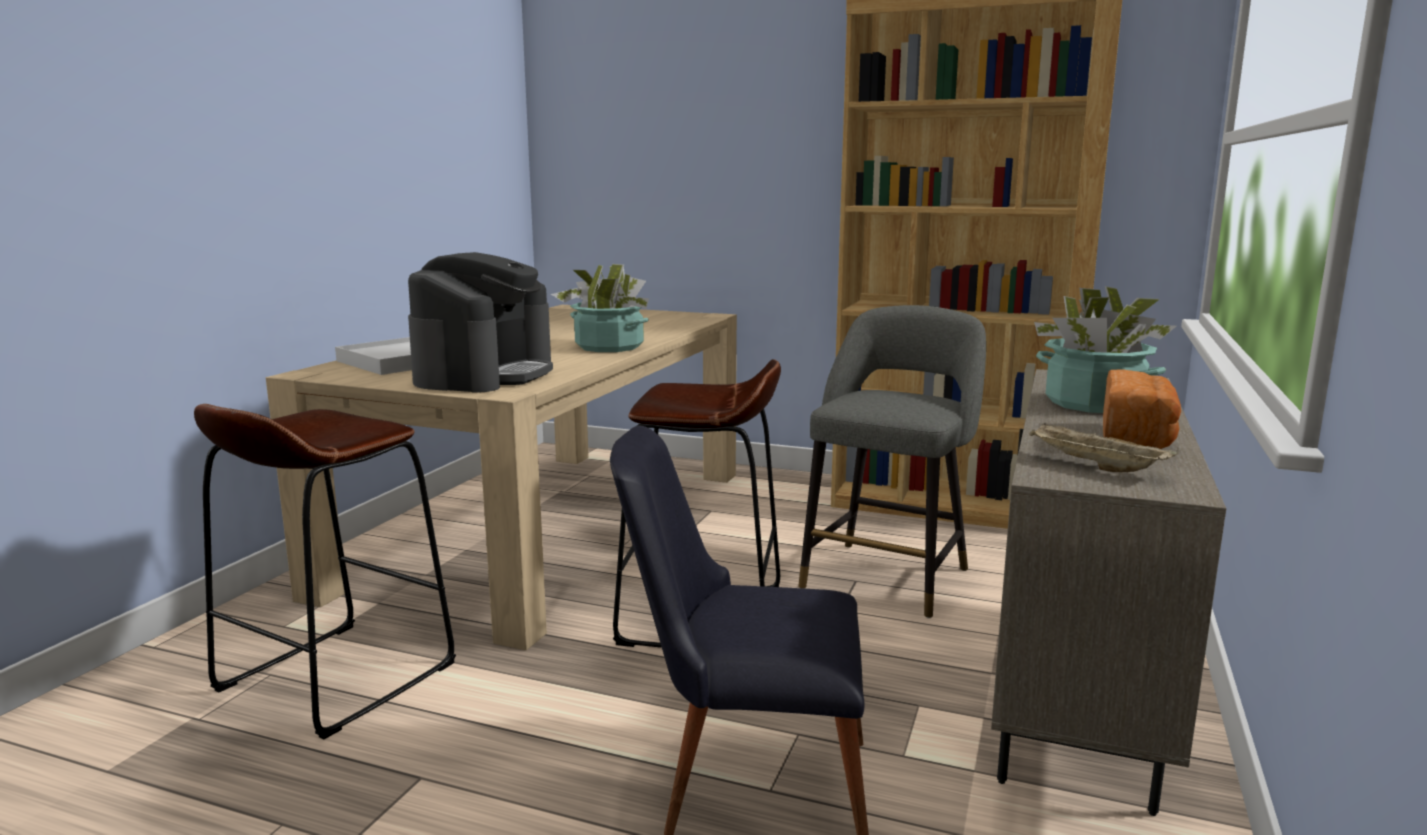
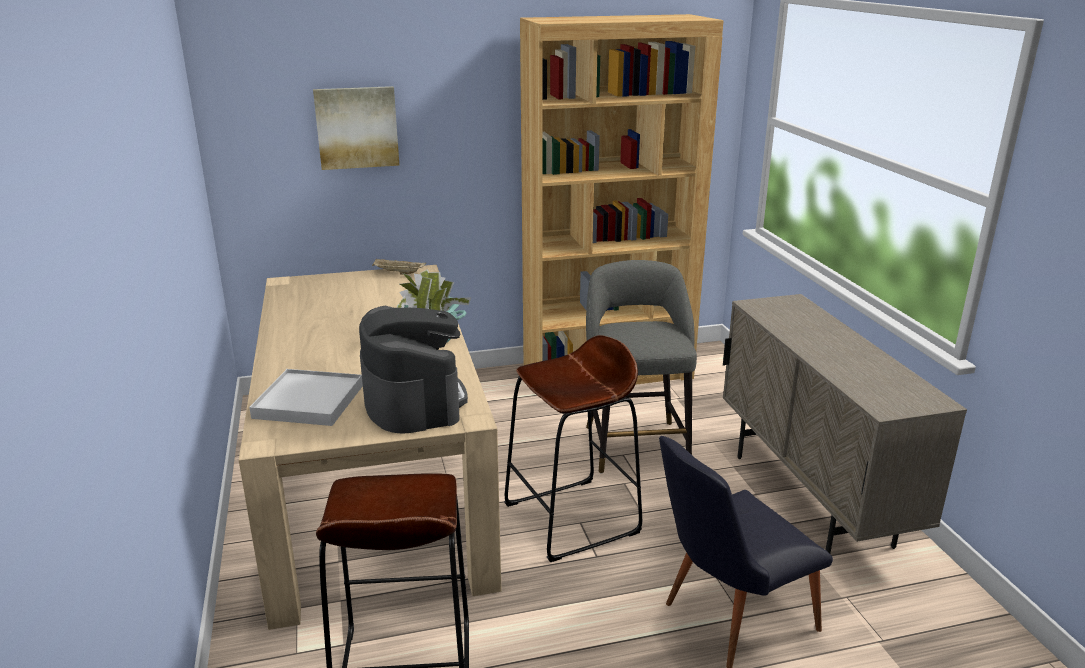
camera: 35 degrees left, 10 degrees up
beige tray [1029,422,1179,472] -> beige tray moved to [372,259,426,274]
potted plant [1034,286,1176,413] -> none
bread [1103,369,1181,449] -> none
none -> picture [313,86,399,170]

